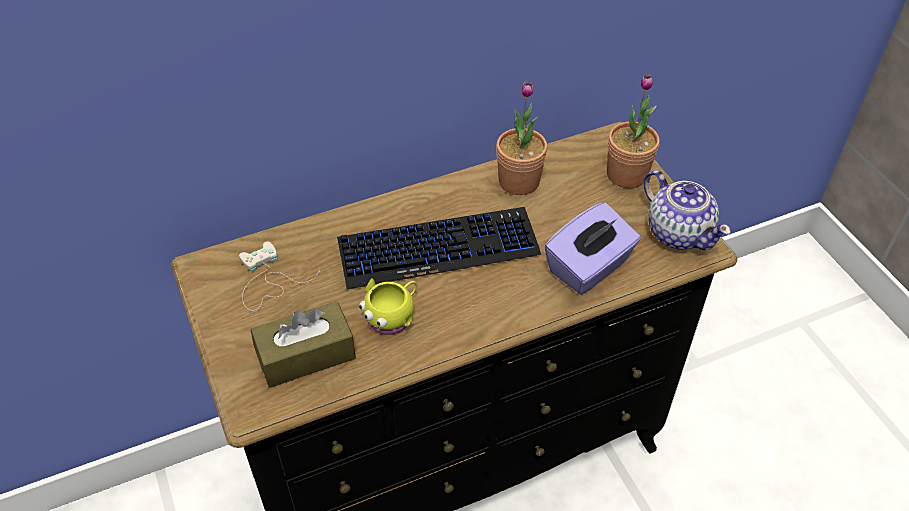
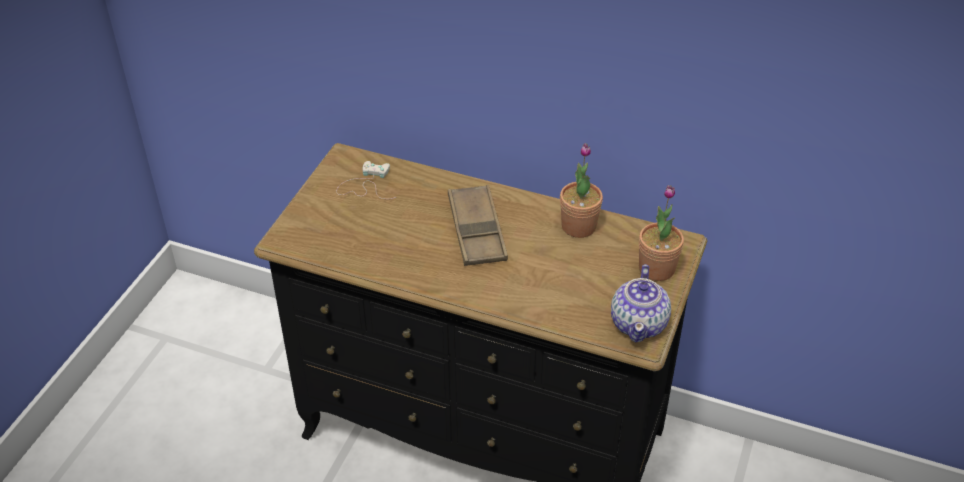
camera: 45 degrees right, 5 degrees down
brown tissue box [250,301,356,388] -> none
keyboard [337,207,541,289] -> brown tray [448,185,508,266]
yellow mug [359,278,417,335] -> none
purple tissue box [544,202,641,295] -> none

